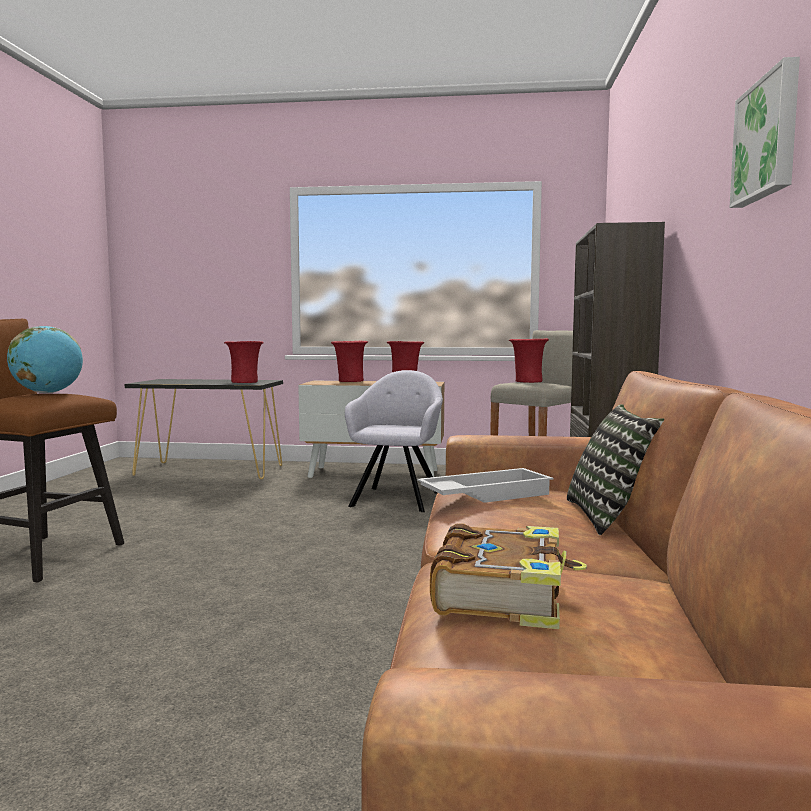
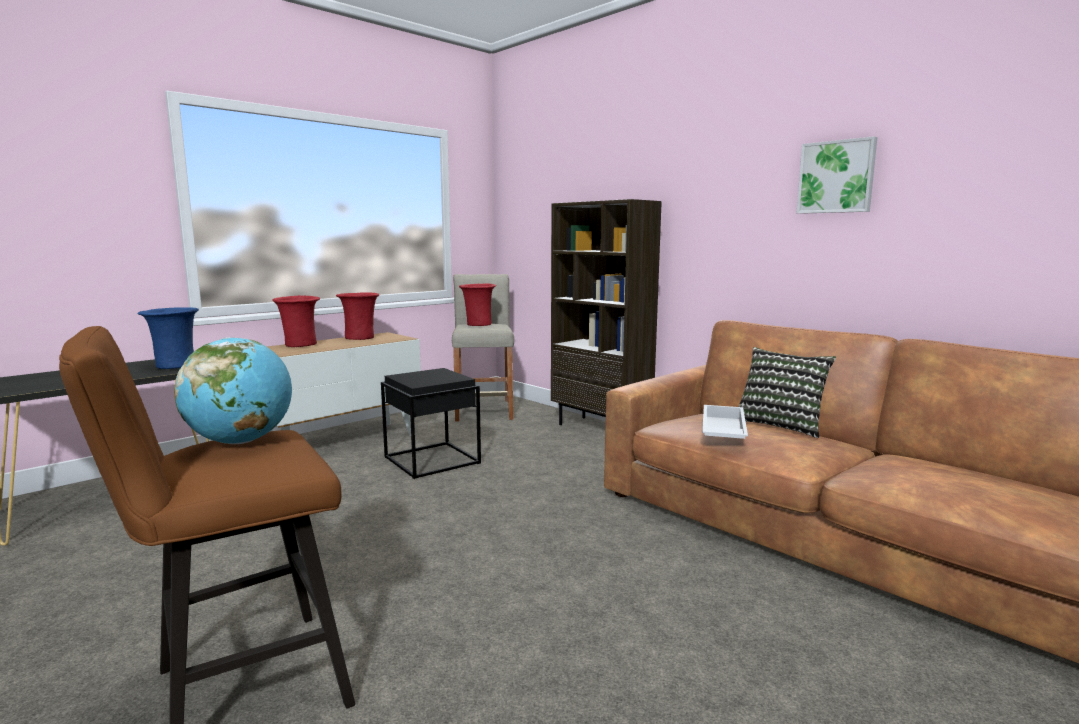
camera: 50 degrees left, 5 degrees up
red vase [224,341,264,383] -> blue vase [138,307,199,369]
grey armchair [345,370,443,512] -> black side table [381,368,481,479]
book [430,523,587,629] -> none

